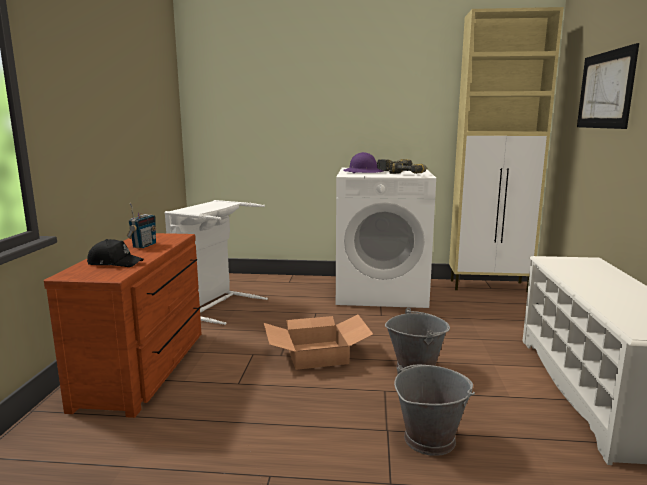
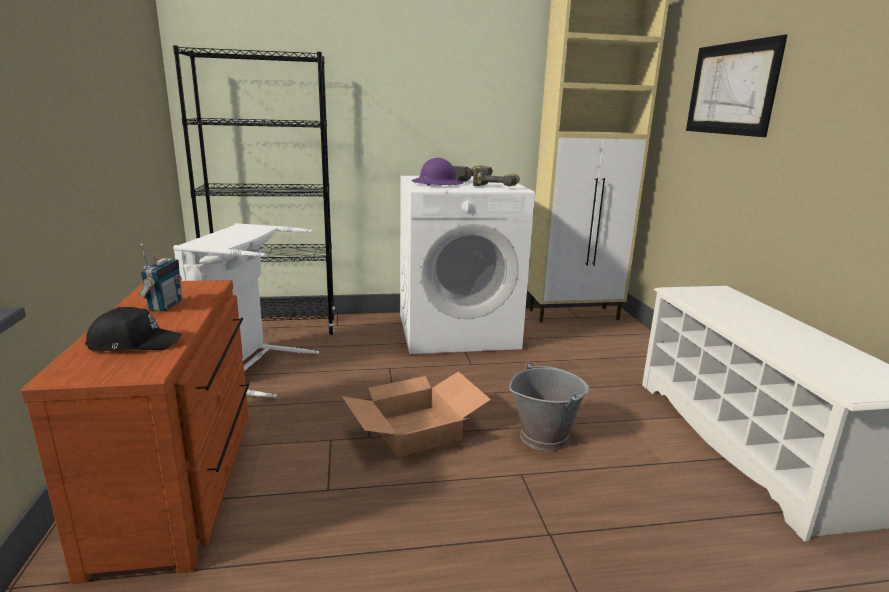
camera: 15 degrees left, 5 degrees up
grey bucket [394,365,475,456] -> none
none -> black bookcase [173,45,335,335]

